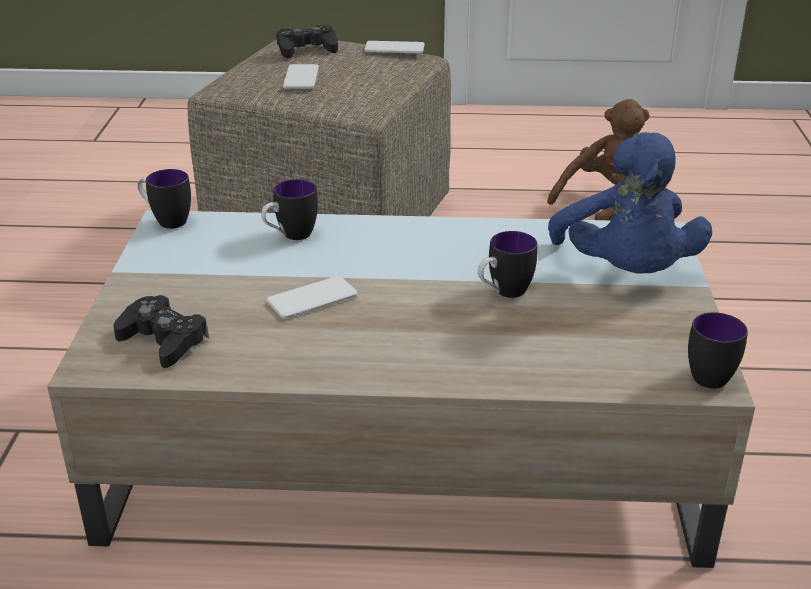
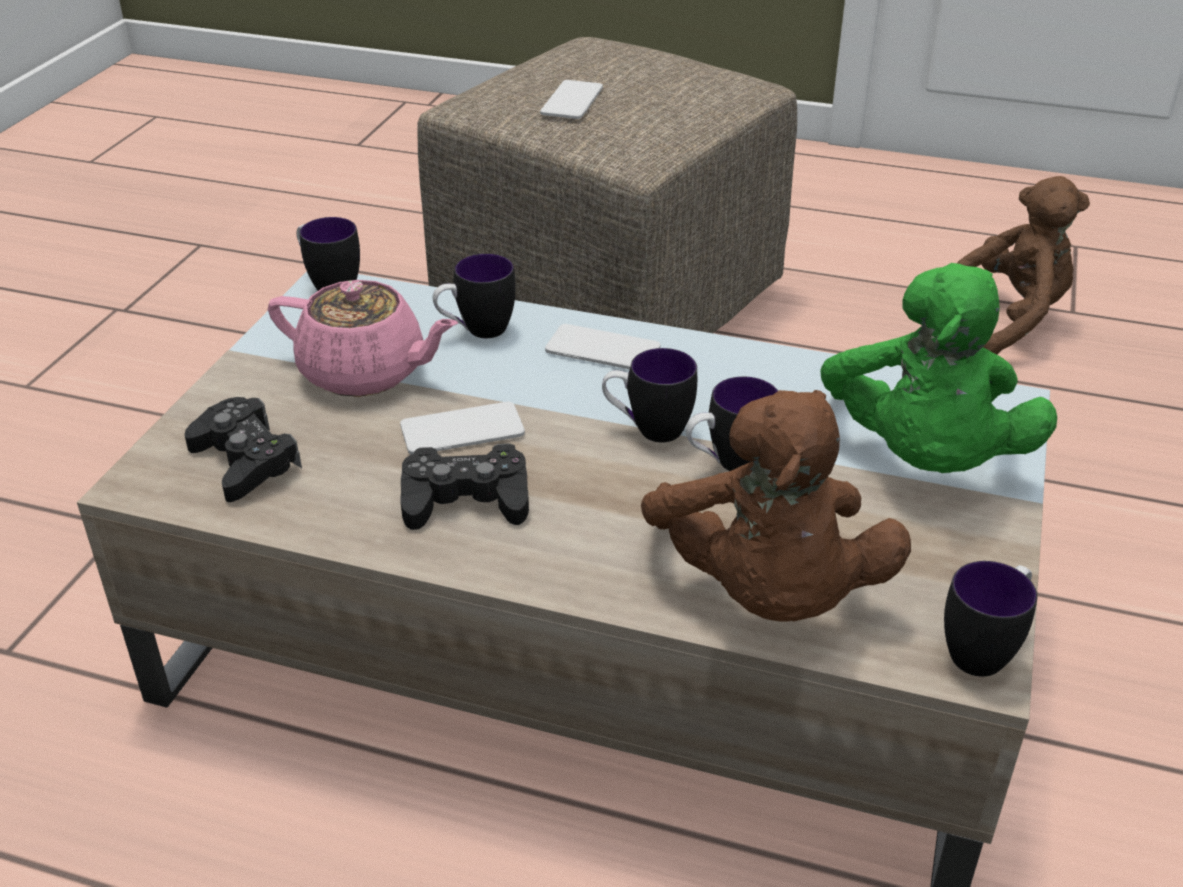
camera: 15 degrees right, 5 degrees up
black game controller [276,25,338,58] -> black game controller moved to [401,443,529,530]
phone [364,41,425,54] -> phone moved to [545,324,660,369]
blue plush toy [548,132,712,274] -> green plush toy [820,263,1057,473]
none -> pink teapot [267,280,458,397]
none -> mug [602,348,697,443]
none -> brown plush toy [641,390,911,622]

